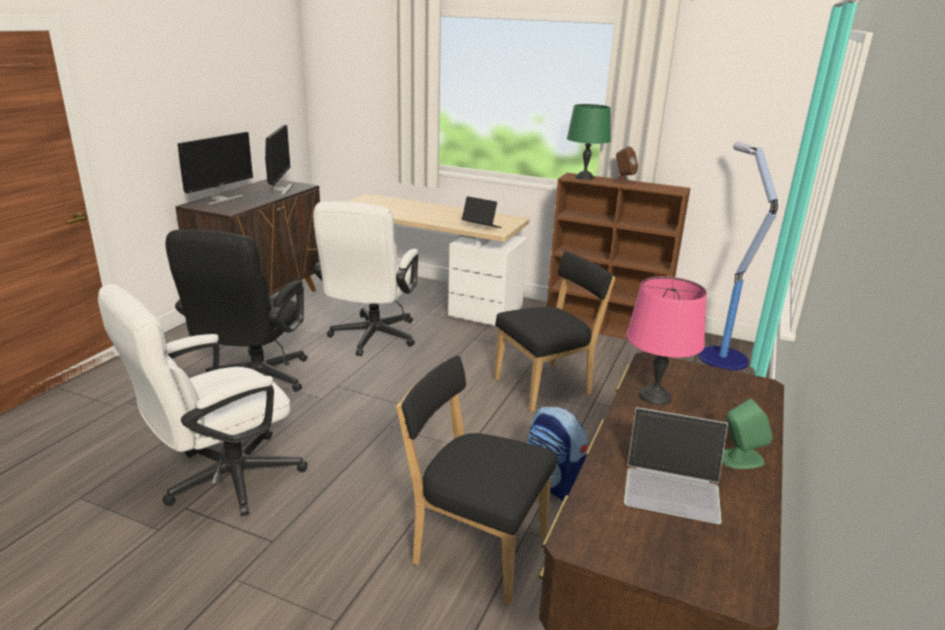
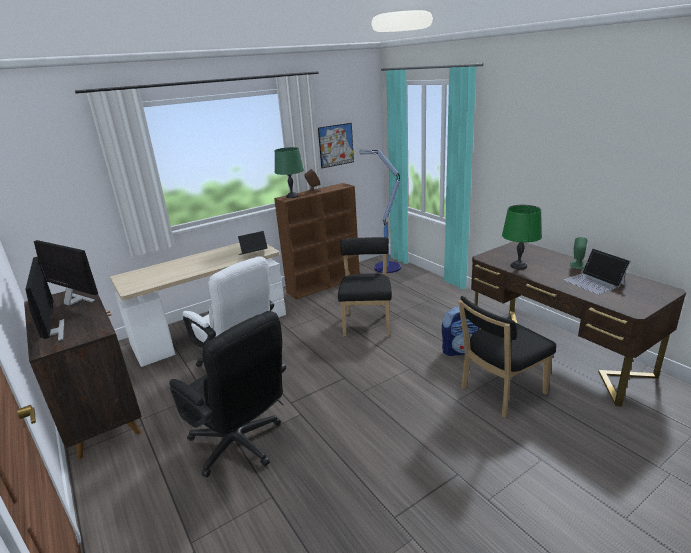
camera: 55 degrees left, 0 degrees up
white office chair [98,284,308,516] -> none
laptop [624,407,728,524] -> laptop turned 105 degrees clockwise [564,249,631,295]
pink table lamp [626,276,707,405] -> green table lamp [502,205,542,269]
none -> picture [318,123,354,168]

